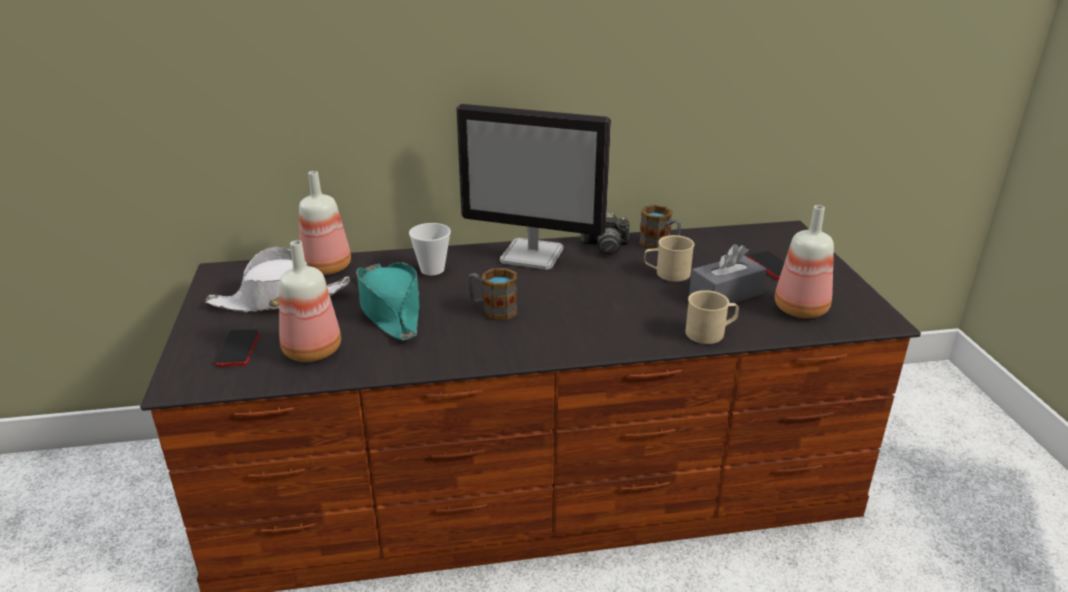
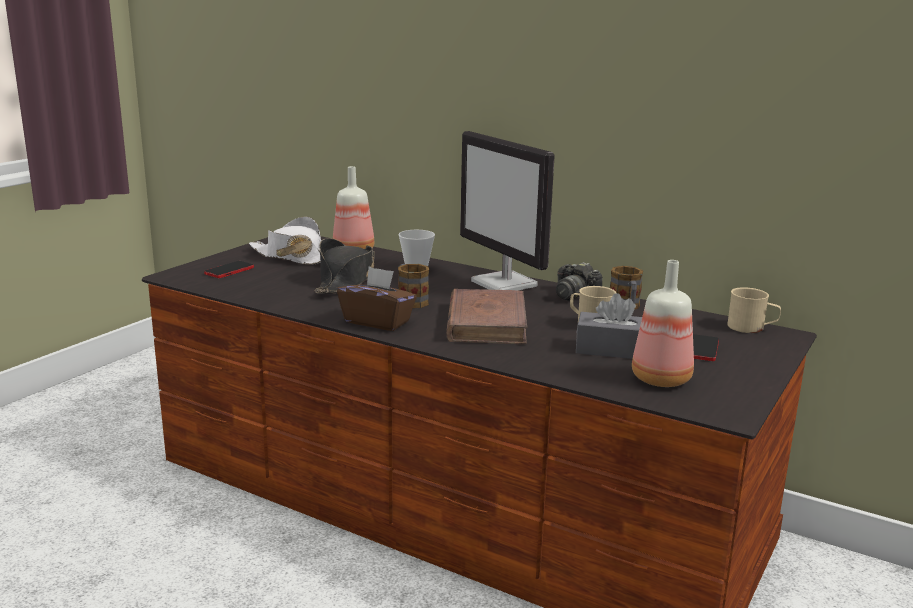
camera: 40 degrees right, 10 degrees down
bottle [279,240,341,362] -> none
turquoise hat [356,262,419,340] -> black hat [315,238,375,294]
beige mug [685,290,739,344] -> beige mug moved to [727,287,781,333]
none -> brown tissue box [337,267,417,331]
none -> brown book [446,289,527,344]

